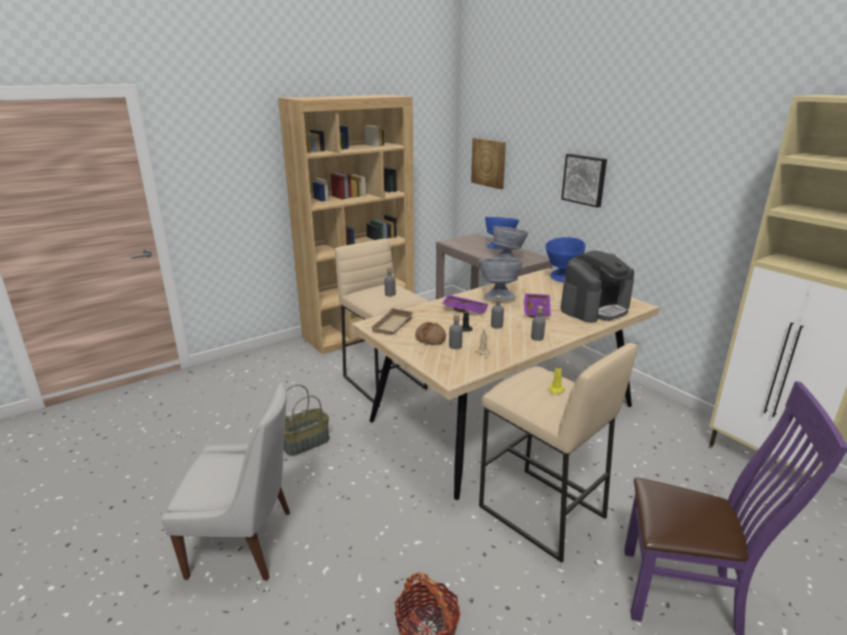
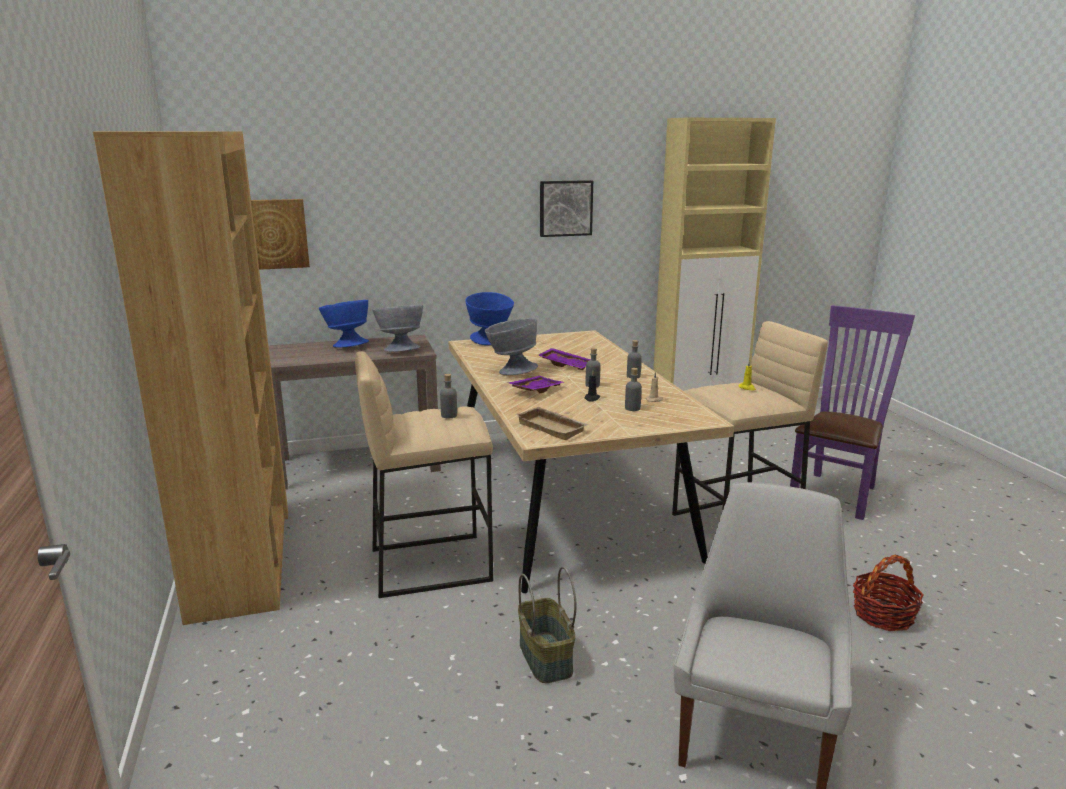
camera: 70 degrees left, 5 degrees down
bread [415,322,446,345] -> none
picture [561,154,607,208] -> picture moved to [540,180,593,237]
coffee machine [561,250,634,323] -> none

